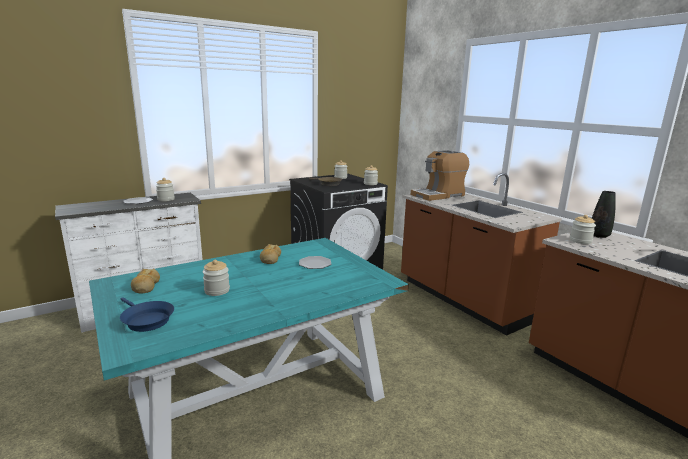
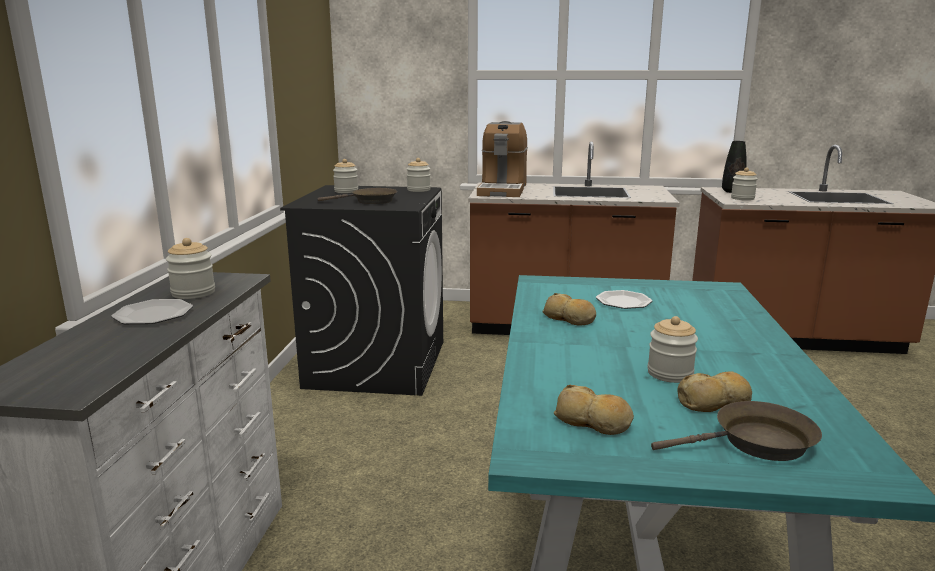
camera: 50 degrees left, 0 degrees up
blue frying pan [120,297,174,332] -> brown frying pan [651,401,822,461]
none -> bread [677,372,752,412]

